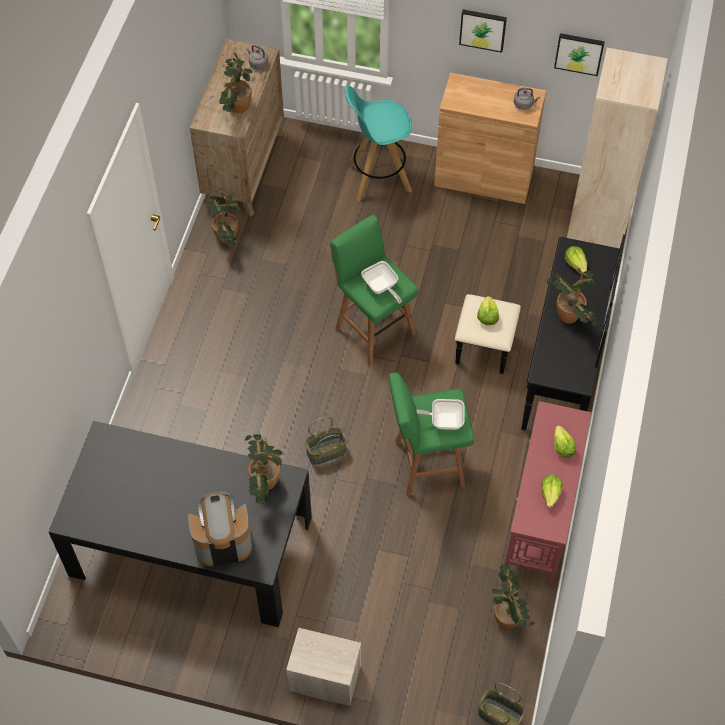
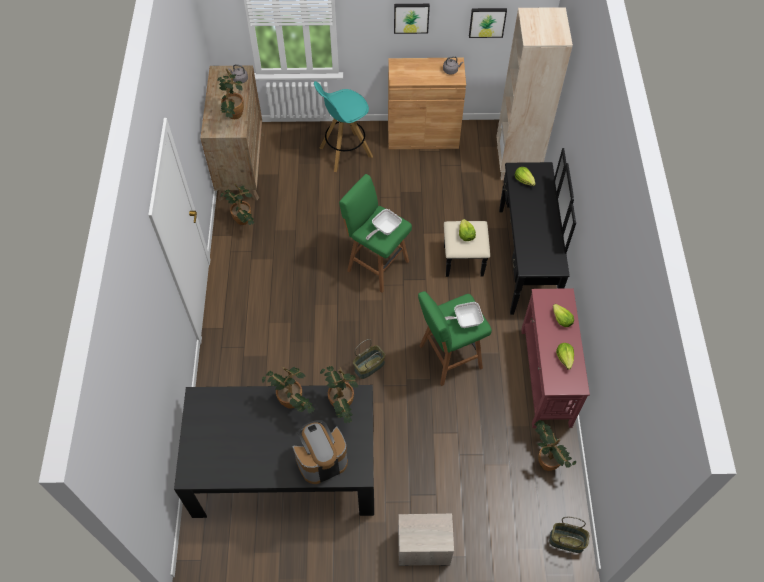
camera: 15 degrees left, 0 degrees up
frying pan [361,261,402,304] -> frying pan turned 90 degrees clockwise [366,209,402,240]
potted plant [547,267,599,326] -> potted plant moved to [262,366,315,414]

